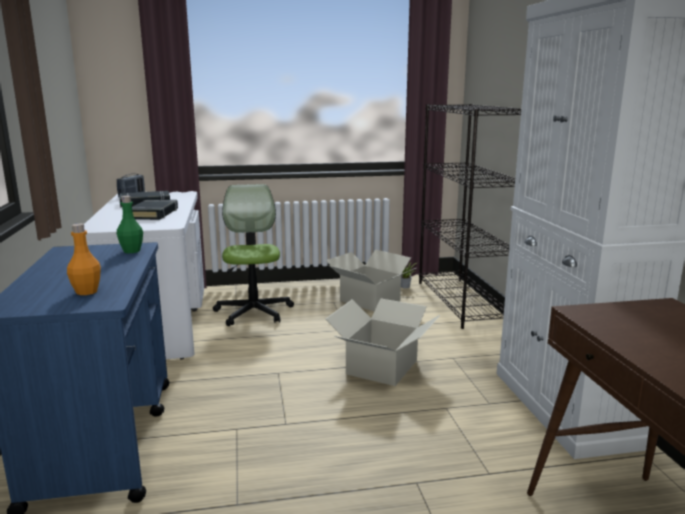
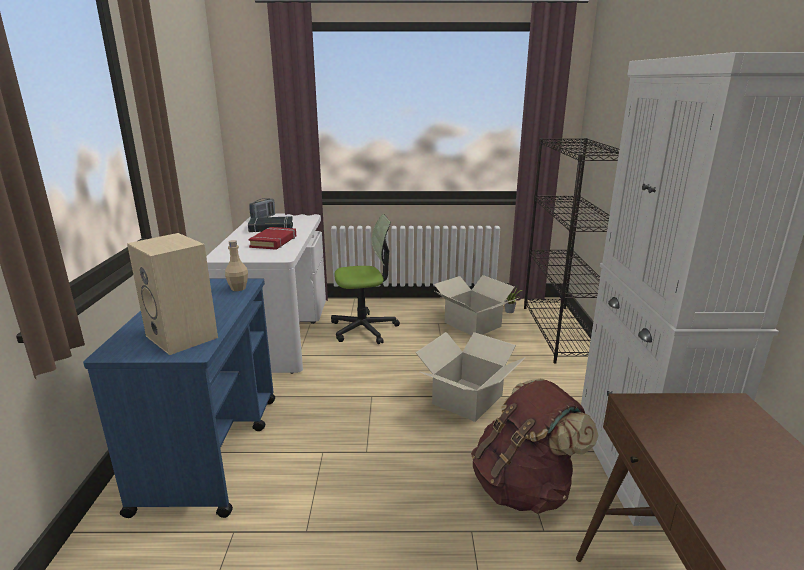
camera: 10 degrees right, 5 degrees up
orange bottle [67,223,101,295] -> beige speaker [127,233,218,355]
green bottle [117,196,143,253] -> beige bottle [225,240,248,291]
black book [132,199,178,220] -> red book [248,227,296,250]
office chair [213,184,294,326] -> office chair turned 75 degrees clockwise [331,215,400,344]
none -> brown backpack [471,379,599,514]

